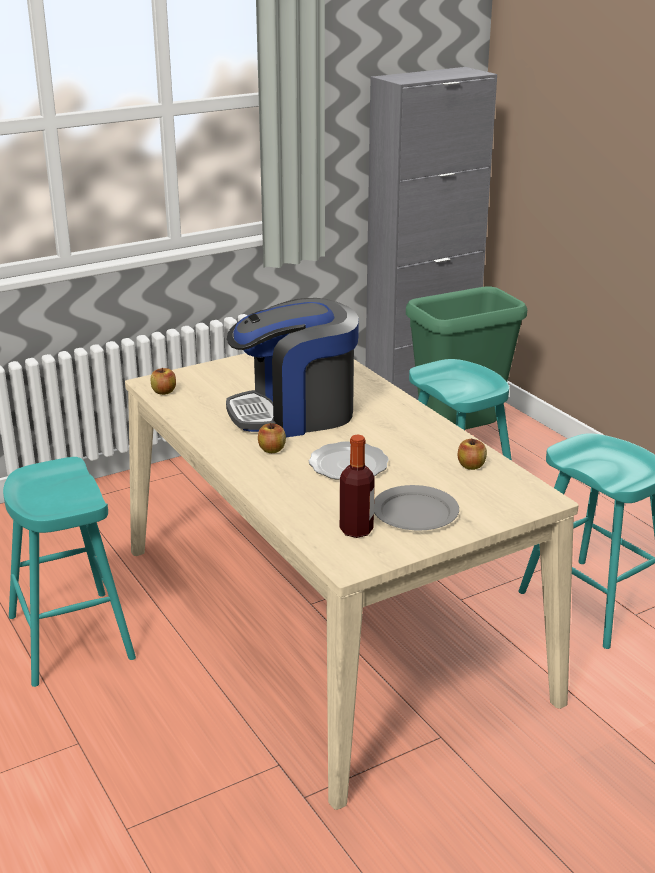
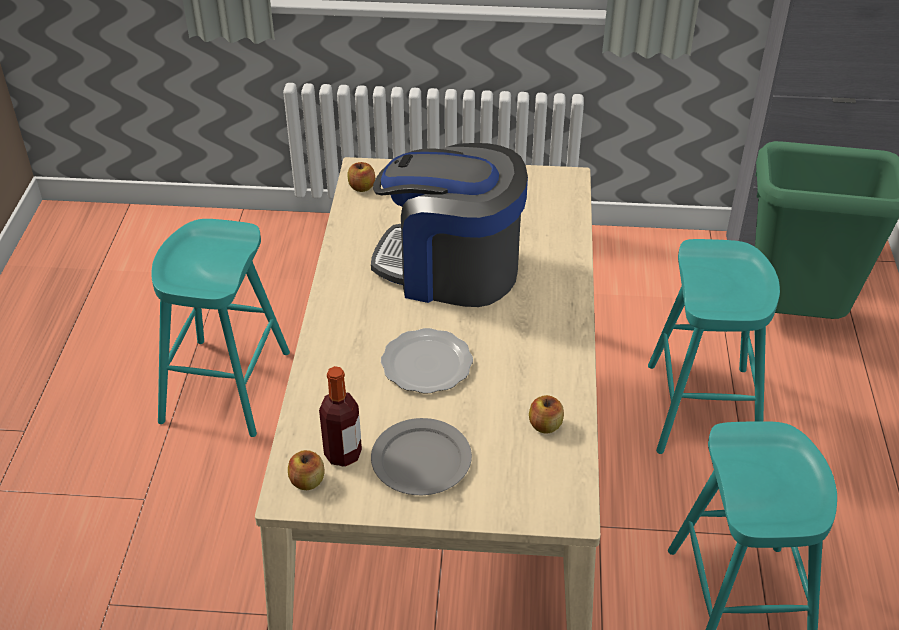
camera: 35 degrees right, 15 degrees up
apple [258,423,286,453] -> apple moved to [288,450,325,490]

